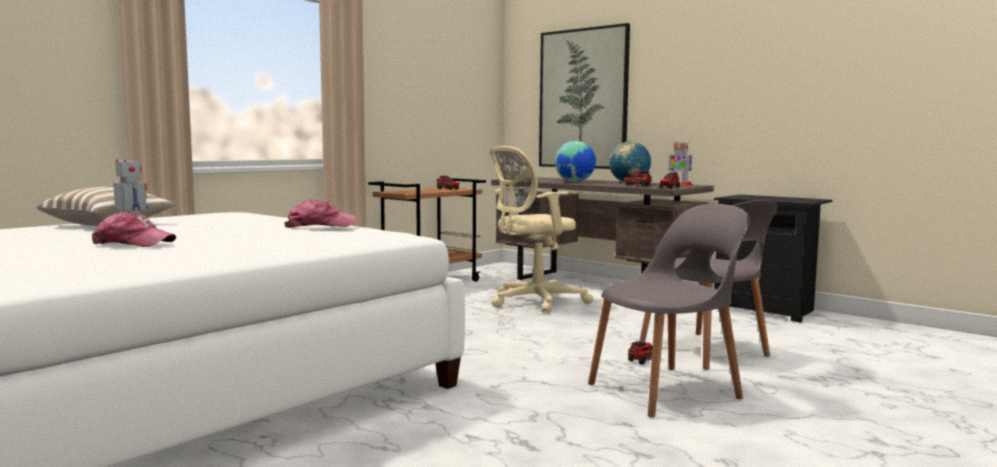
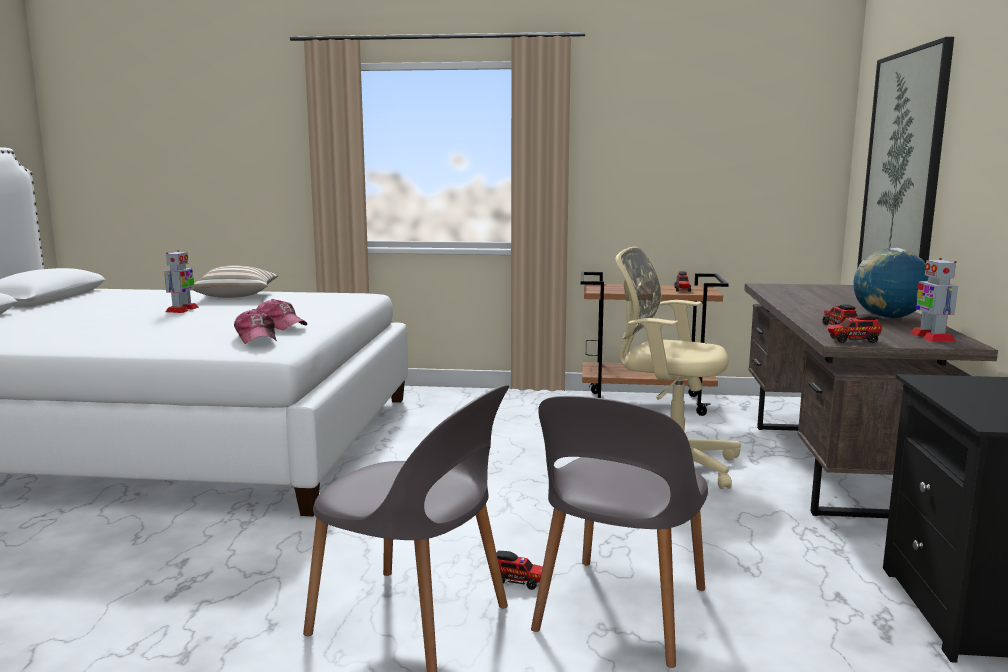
camera: 55 degrees right, 5 degrees up
cap [92,212,176,247] -> cap moved to [234,309,277,344]
globe [555,141,596,182] -> none

